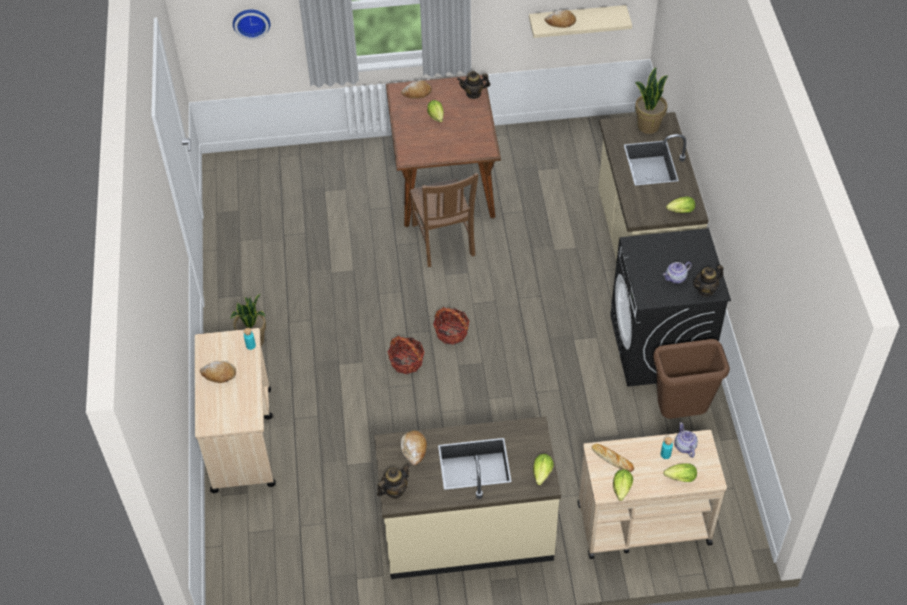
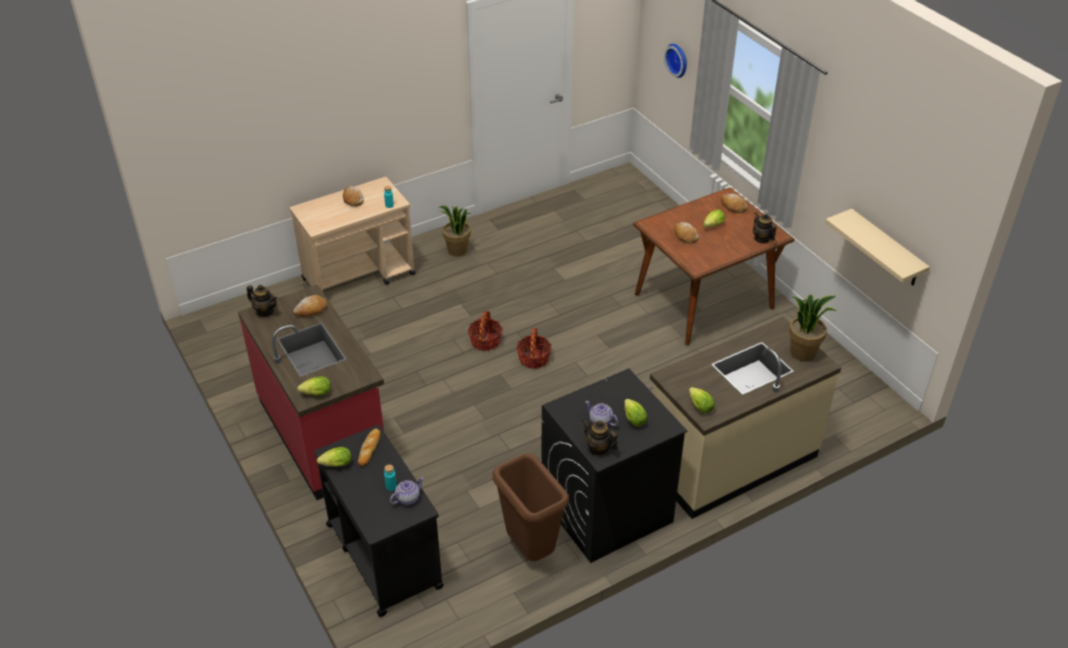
camera: 65 degrees right, 10 degrees down
beige counter [374,416,561,579] -> red counter [238,285,384,500]
brown chair [410,173,479,267] -> none
bread [544,10,576,28] -> bread moved to [674,222,699,244]
beige cart [578,430,727,559] -> black cart [314,425,444,617]
lettuce [664,463,697,482] -> lettuce moved to [624,399,647,427]

